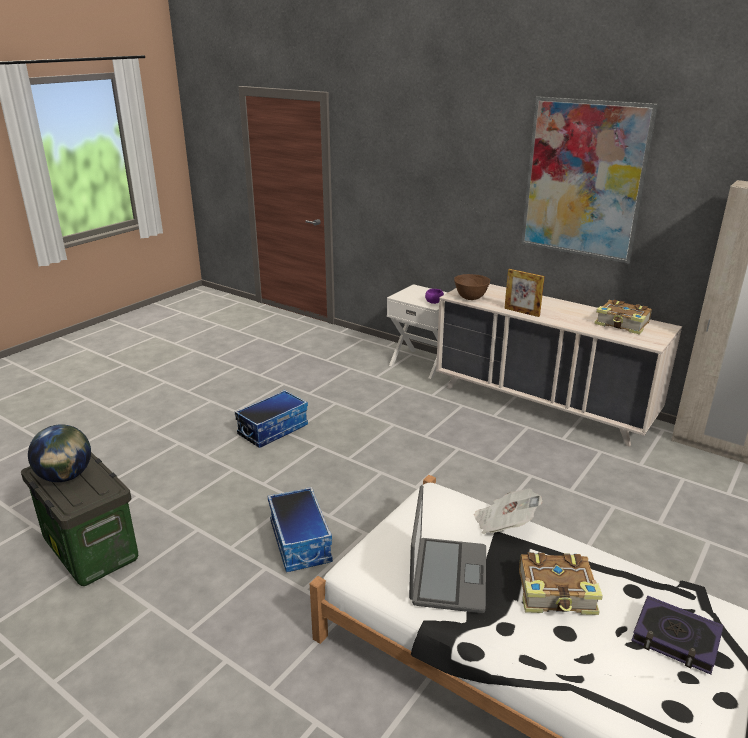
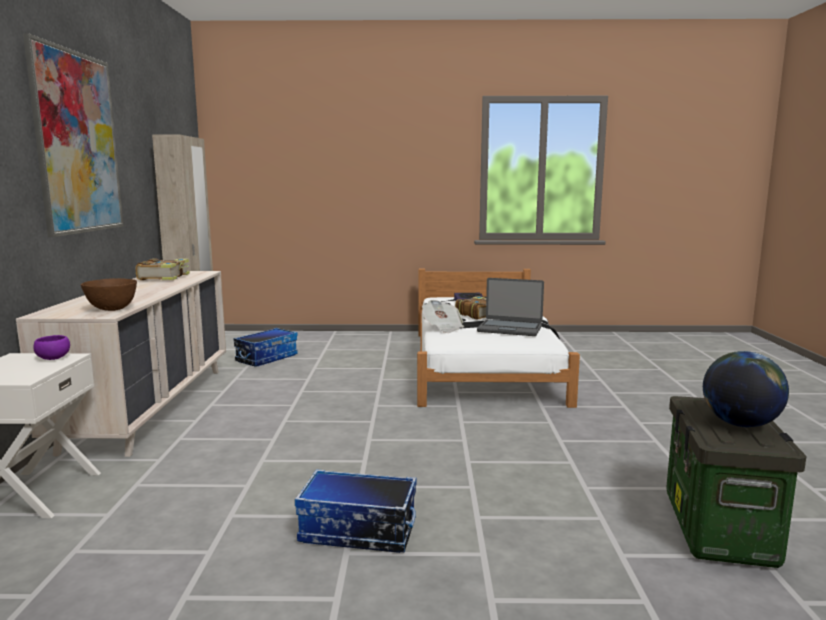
camera: 125 degrees left, 15 degrees down
storage box [268,487,333,572] -> storage box moved to [233,328,298,367]
laptop [409,485,486,613] -> laptop turned 135 degrees counterclockwise [477,278,544,336]
picture frame [504,269,545,317] -> none

